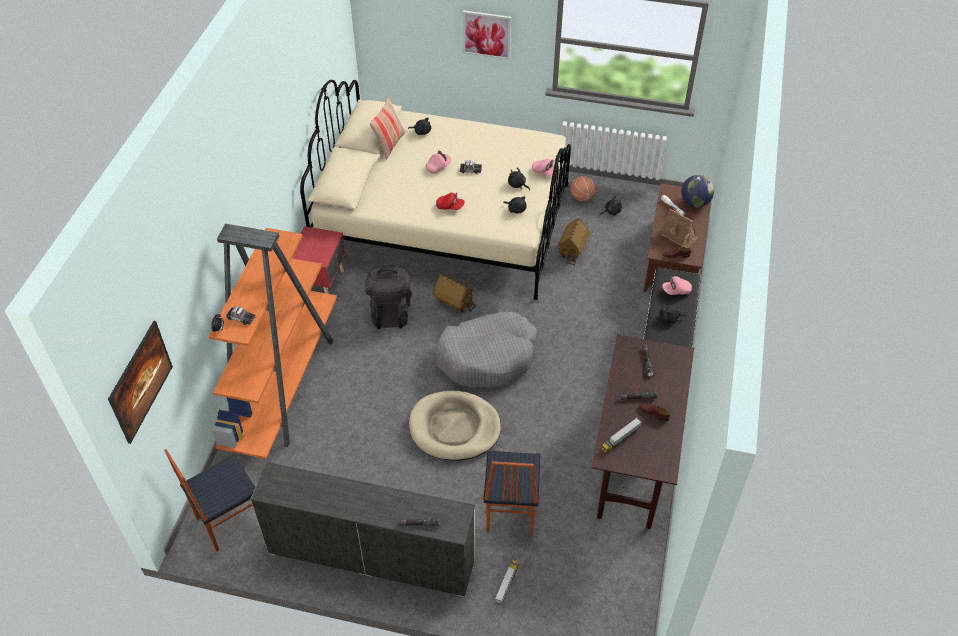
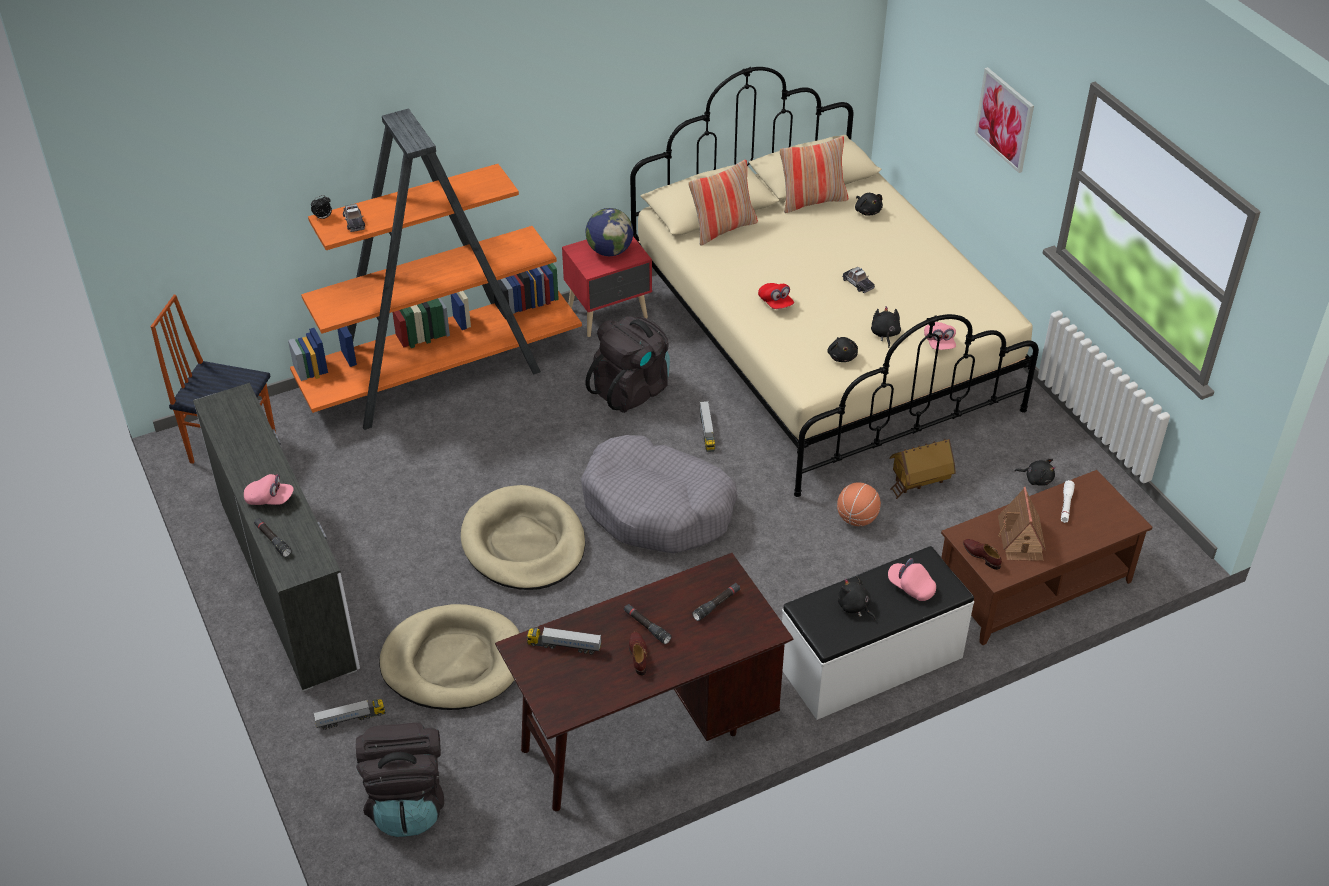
camera: 50 degrees right, 5 degrees down
picture [108,321,173,444] -> none
pink cap [426,151,451,174] -> pink cap moved to [244,474,294,505]
toy house [433,274,476,313] -> toy truck [700,401,715,452]
chair [483,450,540,536] -> beige dog bed [379,604,520,710]
basketball [571,176,595,201] -> basketball moved to [837,482,881,526]
globe [681,175,714,208] -> globe moved to [586,208,633,256]
none -> black backpack [356,723,444,837]
none -> pillow [689,160,758,246]

